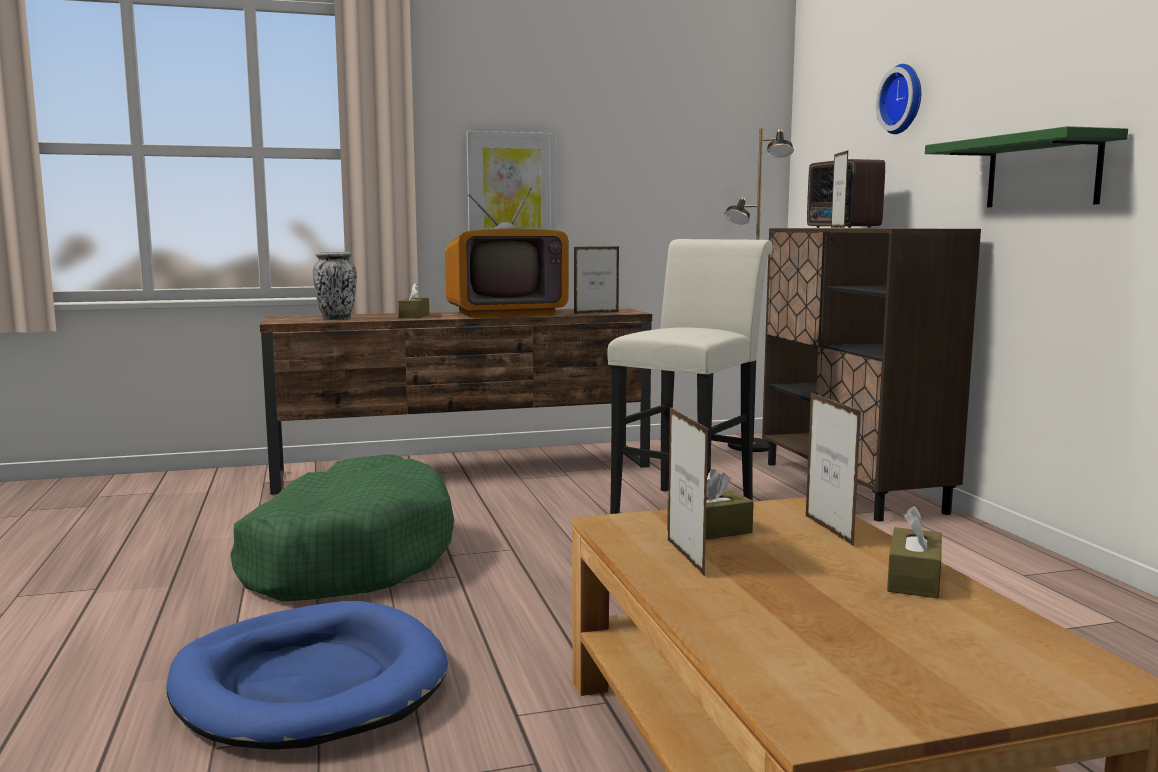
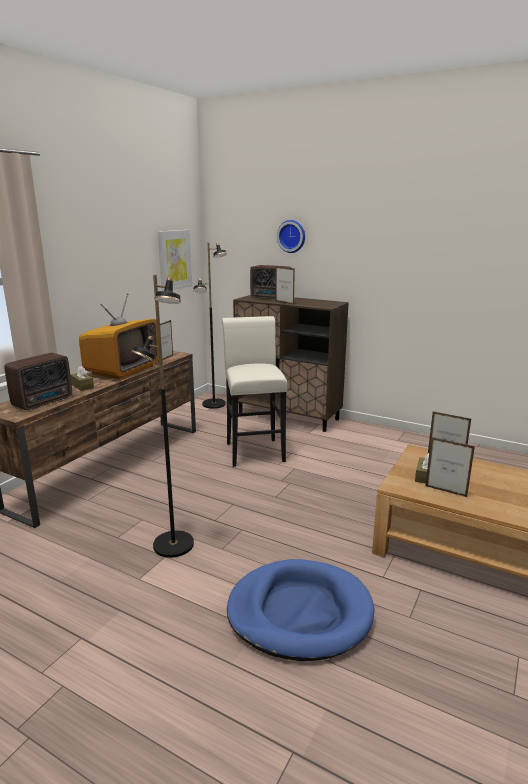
camera: 45 degrees left, 10 degrees up
green dog bed [230,454,454,601] -> black floor lamp [131,275,194,558]
vase [313,252,357,320] -> radio [4,353,72,410]
picture [467,131,556,231] -> picture moved to [158,230,192,291]
brown tissue box [887,506,942,598] -> none
green shelf [925,126,1128,207] -> none

